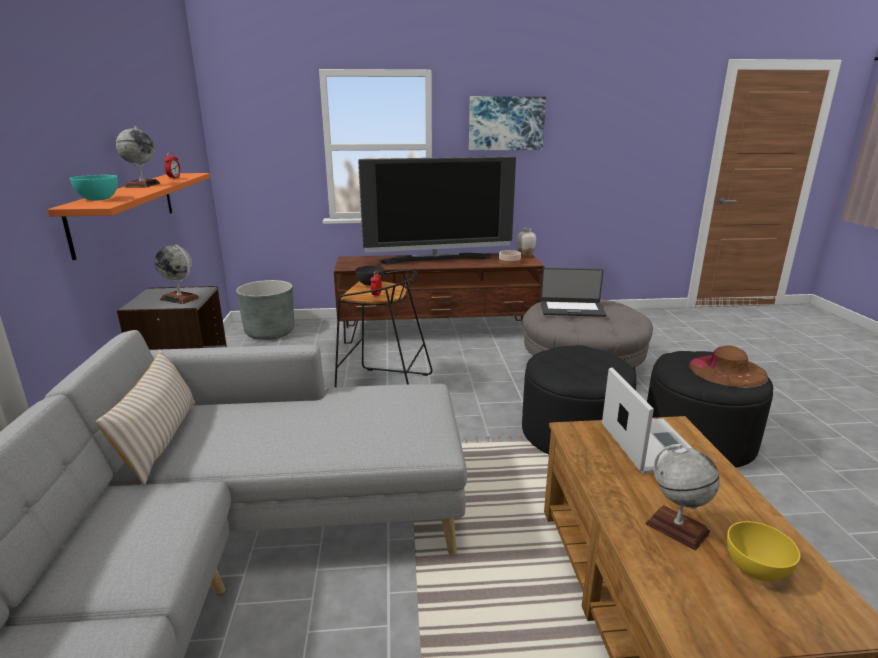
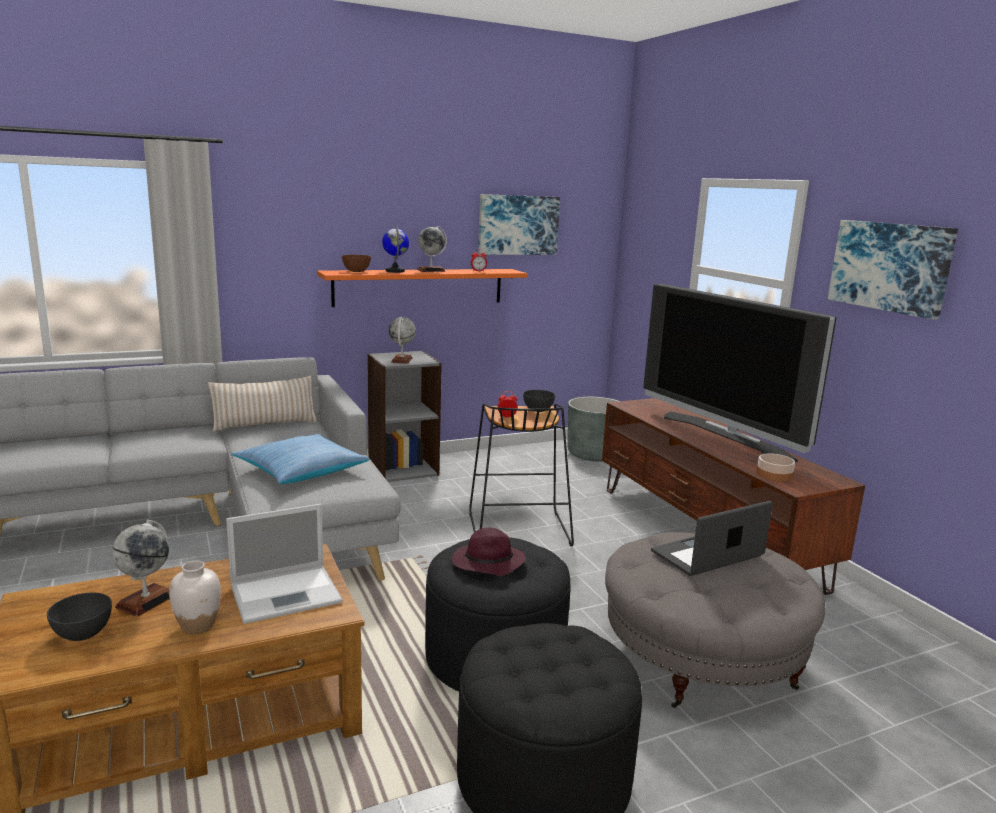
camera: 70 degrees right, 5 degrees down
turquoise bowl [70,175,118,201] -> brown bowl [342,255,371,272]
white vase [517,228,536,257] -> white vase moved to [169,560,221,634]
laptop [541,268,606,317] -> laptop turned 75 degrees clockwise [651,501,773,576]
brown hat [689,345,768,388] -> none
yellow bowl [727,521,800,581] -> grey bowl [47,593,112,641]
none -> pillow [231,434,369,484]
none -> globe [382,225,409,273]
none -> purple hat [452,527,526,576]
none -> picture [478,194,560,255]

